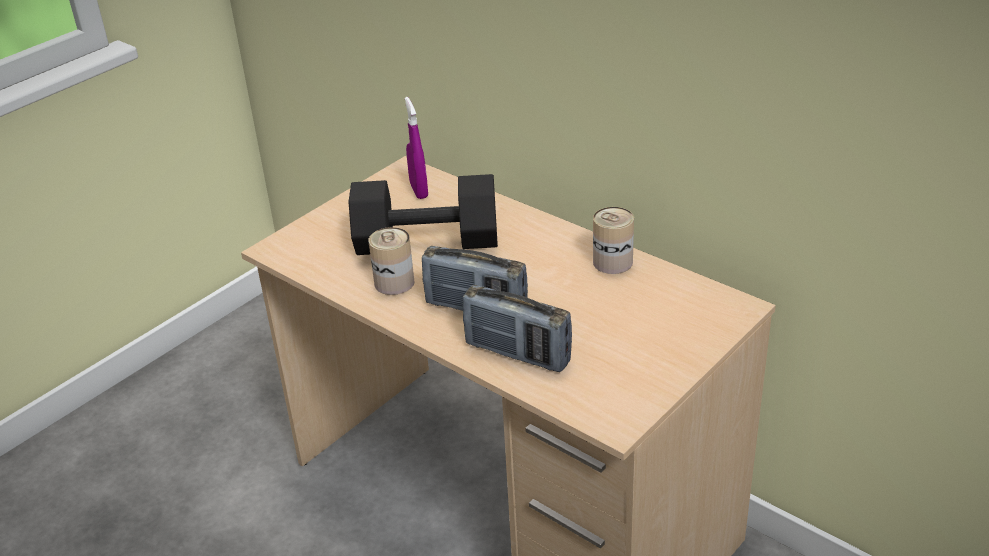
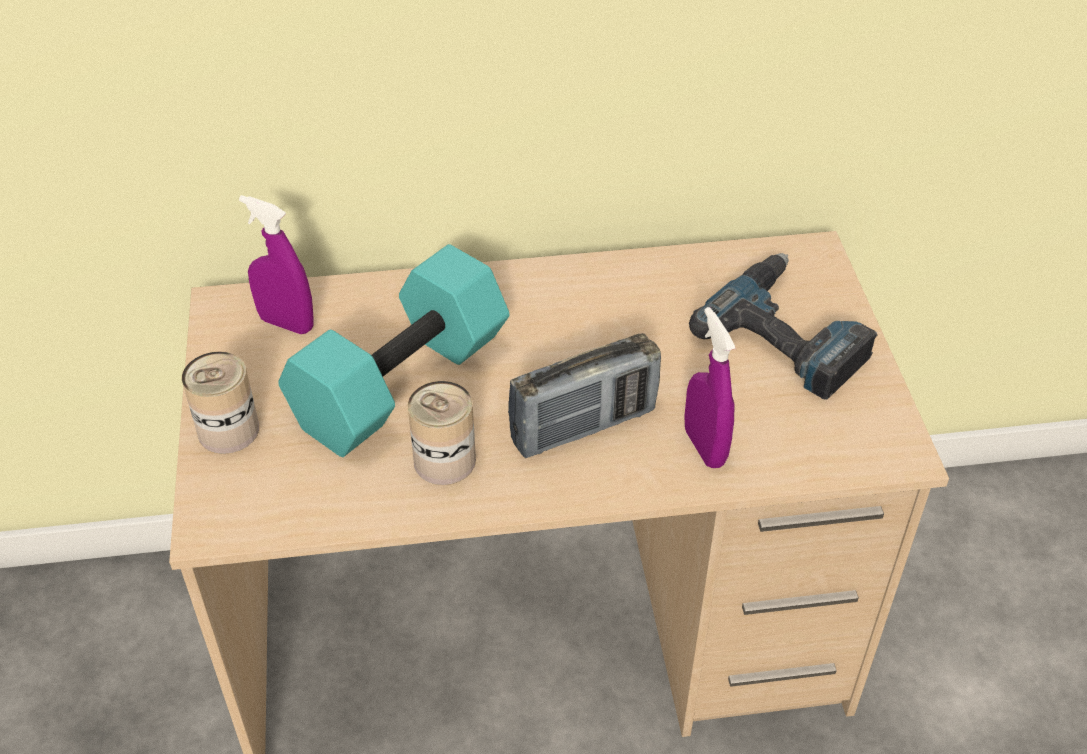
camera: 50 degrees left, 10 degrees up
black dumbbell [349,174,498,255] -> turquoise dumbbell [278,244,509,457]
radio [463,285,572,372] -> purple spray bottle [684,307,736,468]
can [593,207,634,274] -> can moved to [182,351,259,454]
none -> power drill [689,253,877,400]

